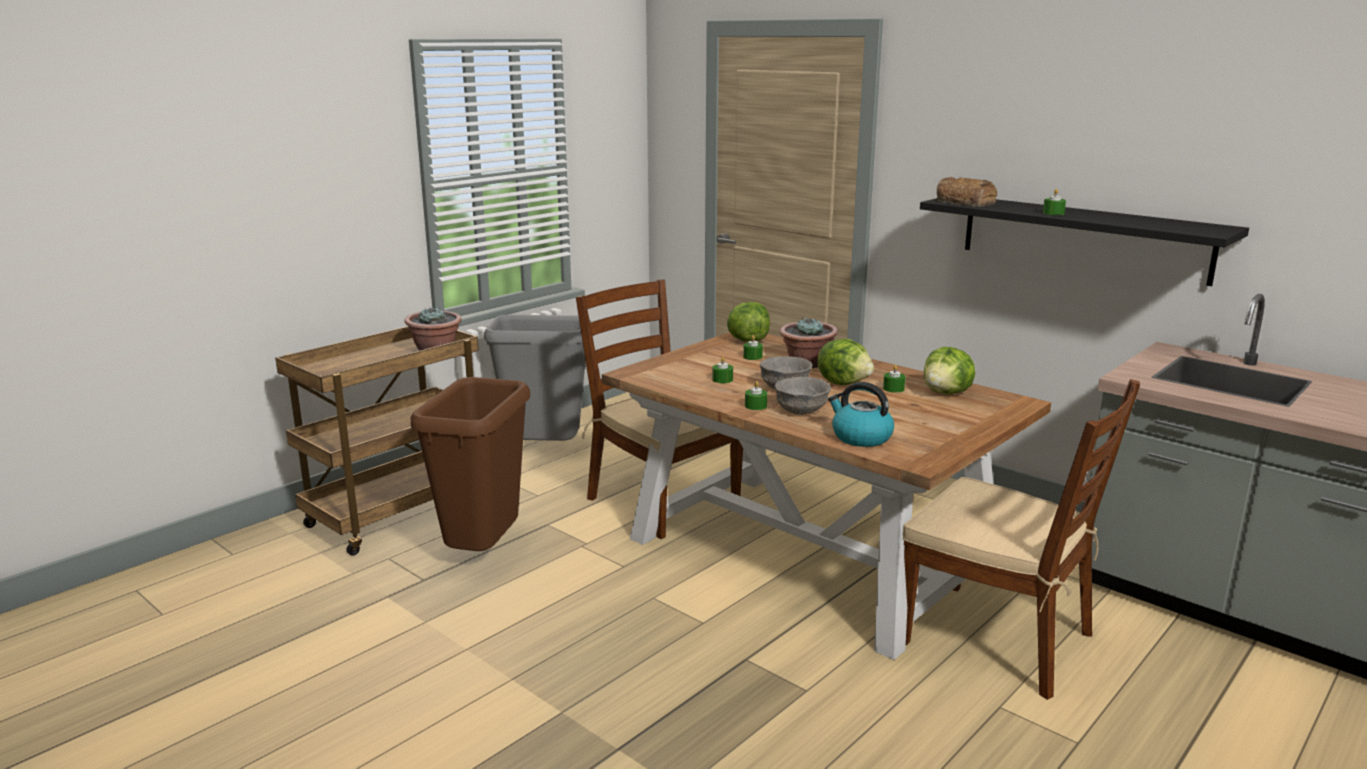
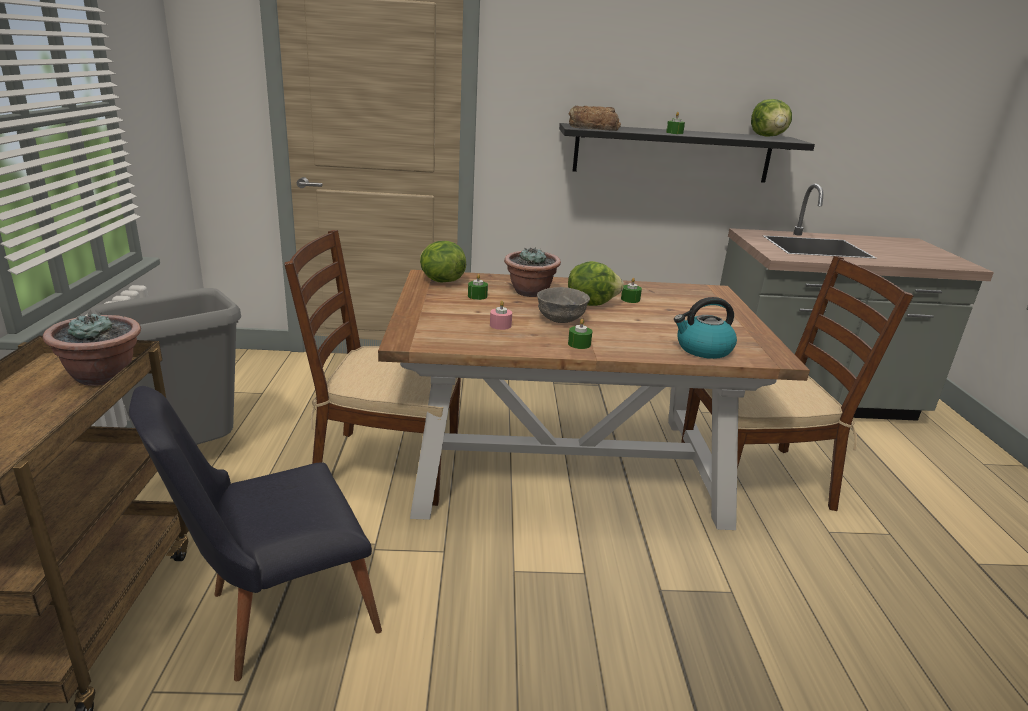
camera: 45 degrees left, 5 degrees up
brown trash can [411,377,530,551] -> black chair [129,386,382,681]
green candle [712,357,733,383] -> pink candle [490,301,512,330]
grey bowl [775,377,831,415] -> none
lettuce [924,347,975,394] -> lettuce moved to [751,99,792,137]

